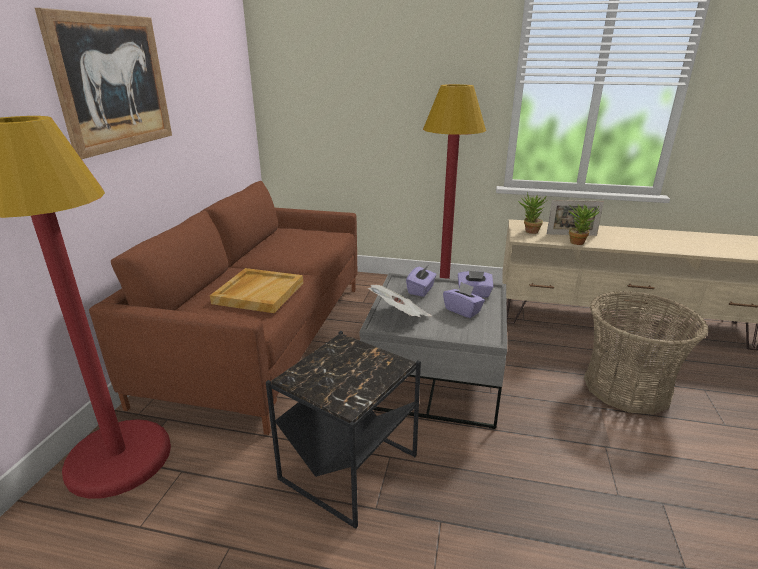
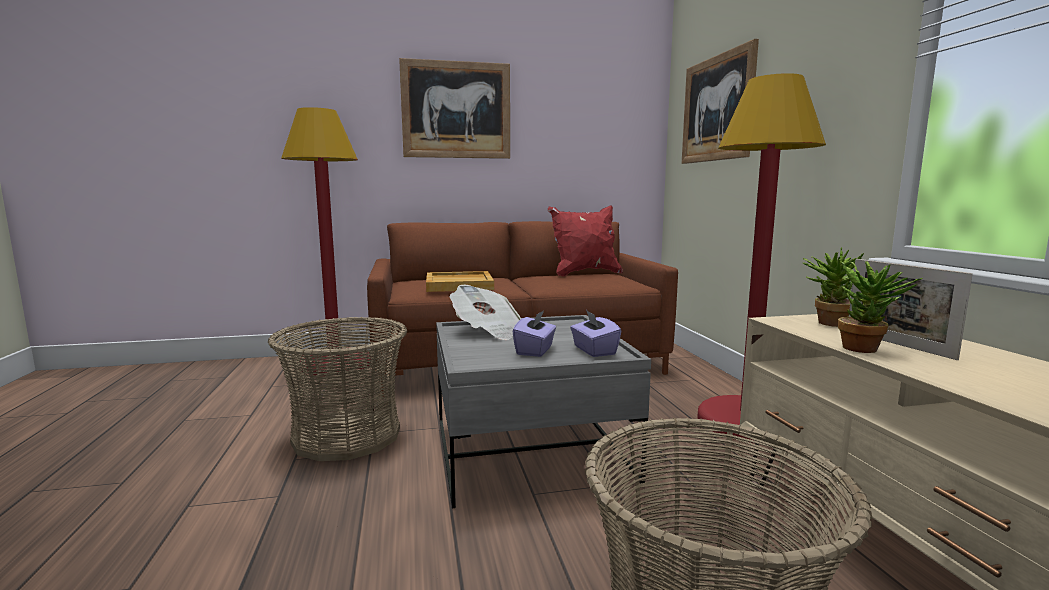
camera: 65 degrees right, 15 degrees down
black side table [266,331,421,529] -> basket [268,317,407,461]
purple tissue box [406,266,437,297] -> none
none -> red pillow [548,206,623,277]
none -> picture [681,39,759,164]

